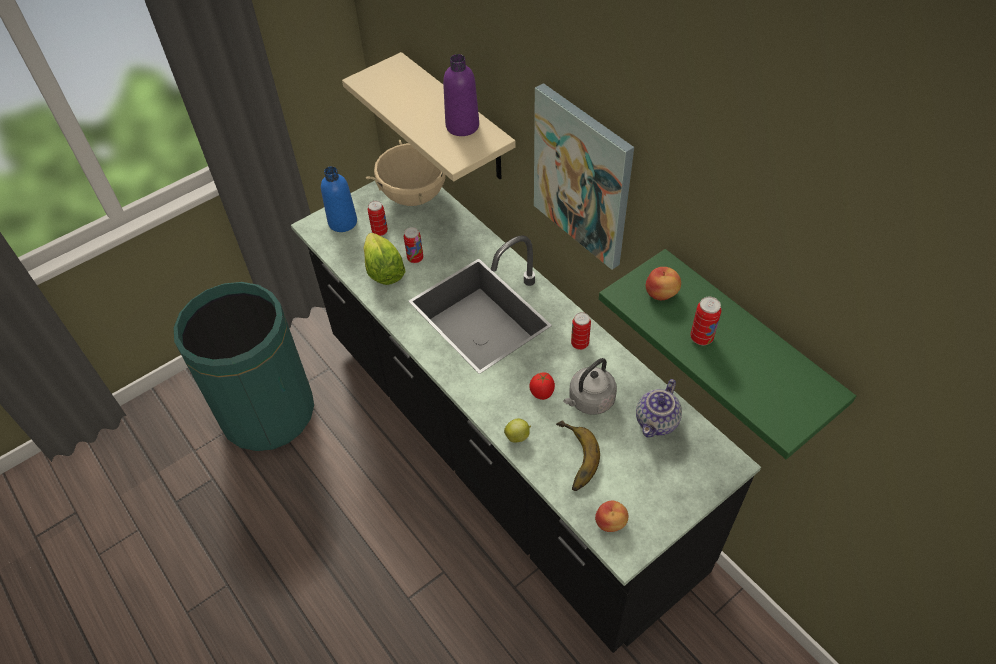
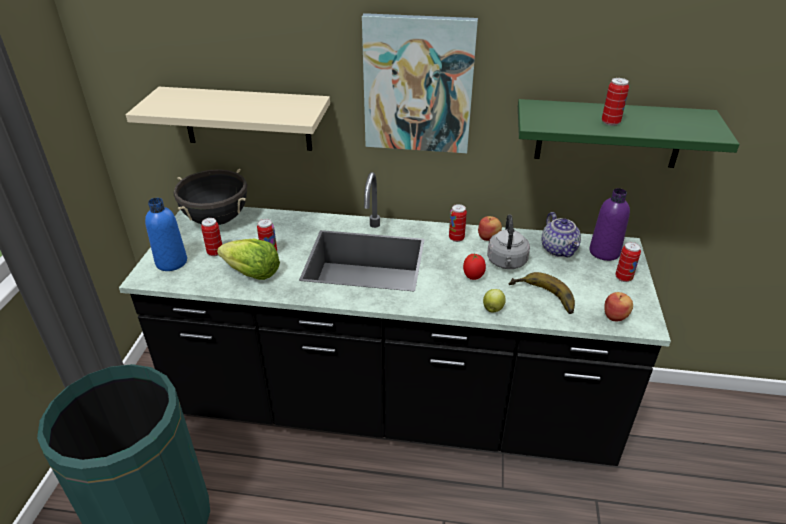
camera: 45 degrees left, 15 degrees down
beige cooking pot [366,140,446,206] -> black cooking pot [174,169,247,225]
purple bottle [443,54,479,136] -> purple bottle moved to [589,188,630,261]
apple [646,267,681,300] -> apple moved to [478,216,502,241]
none -> can [615,242,641,282]

